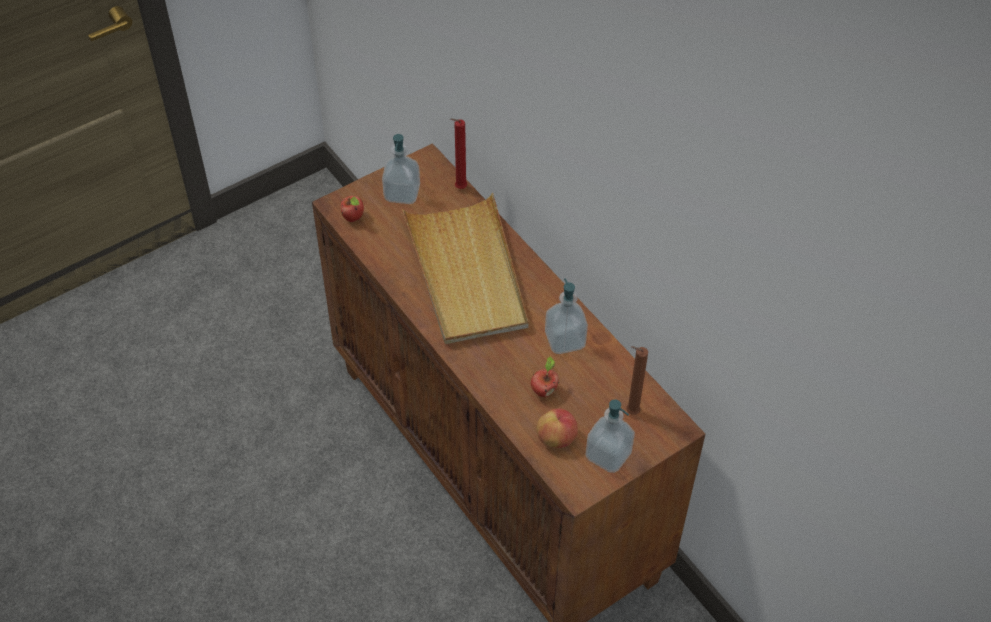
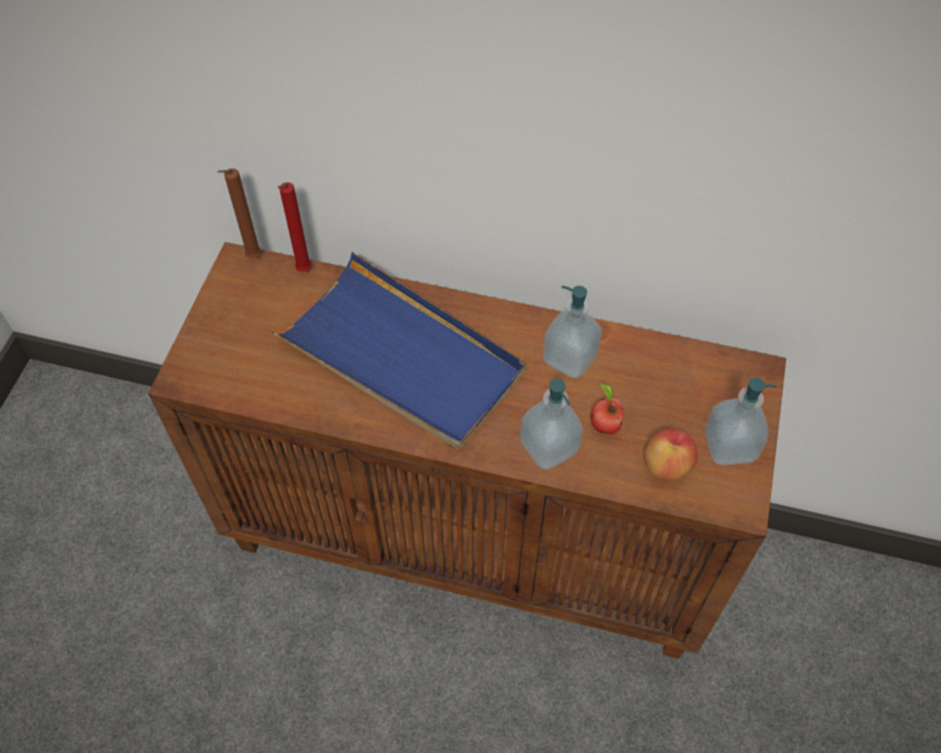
camera: 40 degrees left, 5 degrees up
apple [341,196,364,222] -> none
soap dispenser [382,134,420,204] -> soap dispenser moved to [520,379,583,470]
beige tray [402,193,528,344] -> blue tray [272,252,526,450]
brown candle [626,346,648,415] -> brown candle moved to [218,168,261,258]

